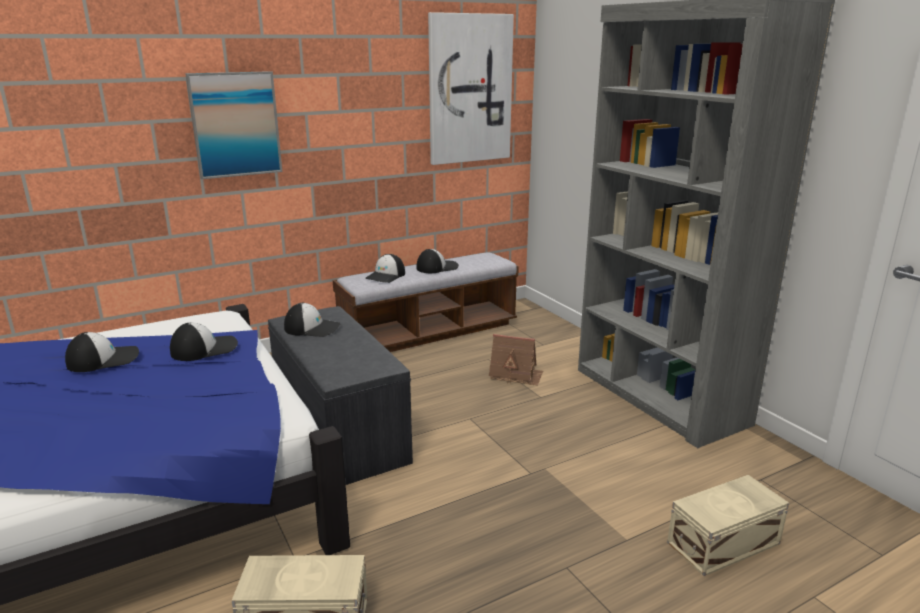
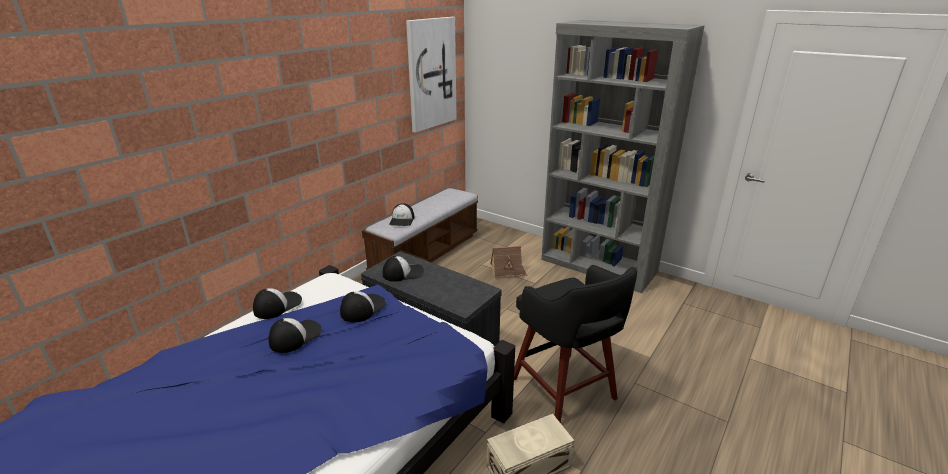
camera: 25 degrees left, 5 degrees up
picture [185,71,282,179] -> none
cap [417,249,459,273] -> cap moved to [253,288,302,319]
beige storage box [667,475,789,576] -> none
none -> black stool [514,265,637,423]

